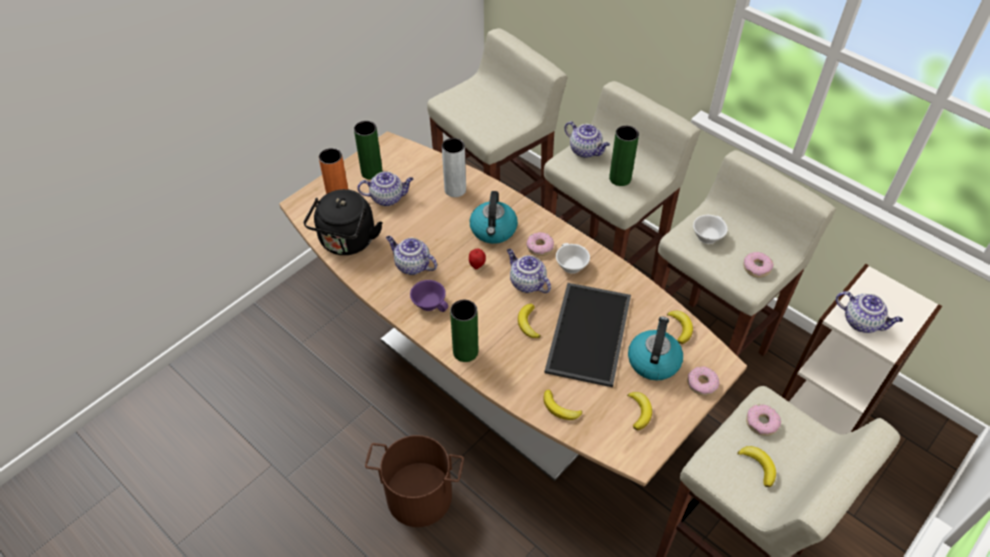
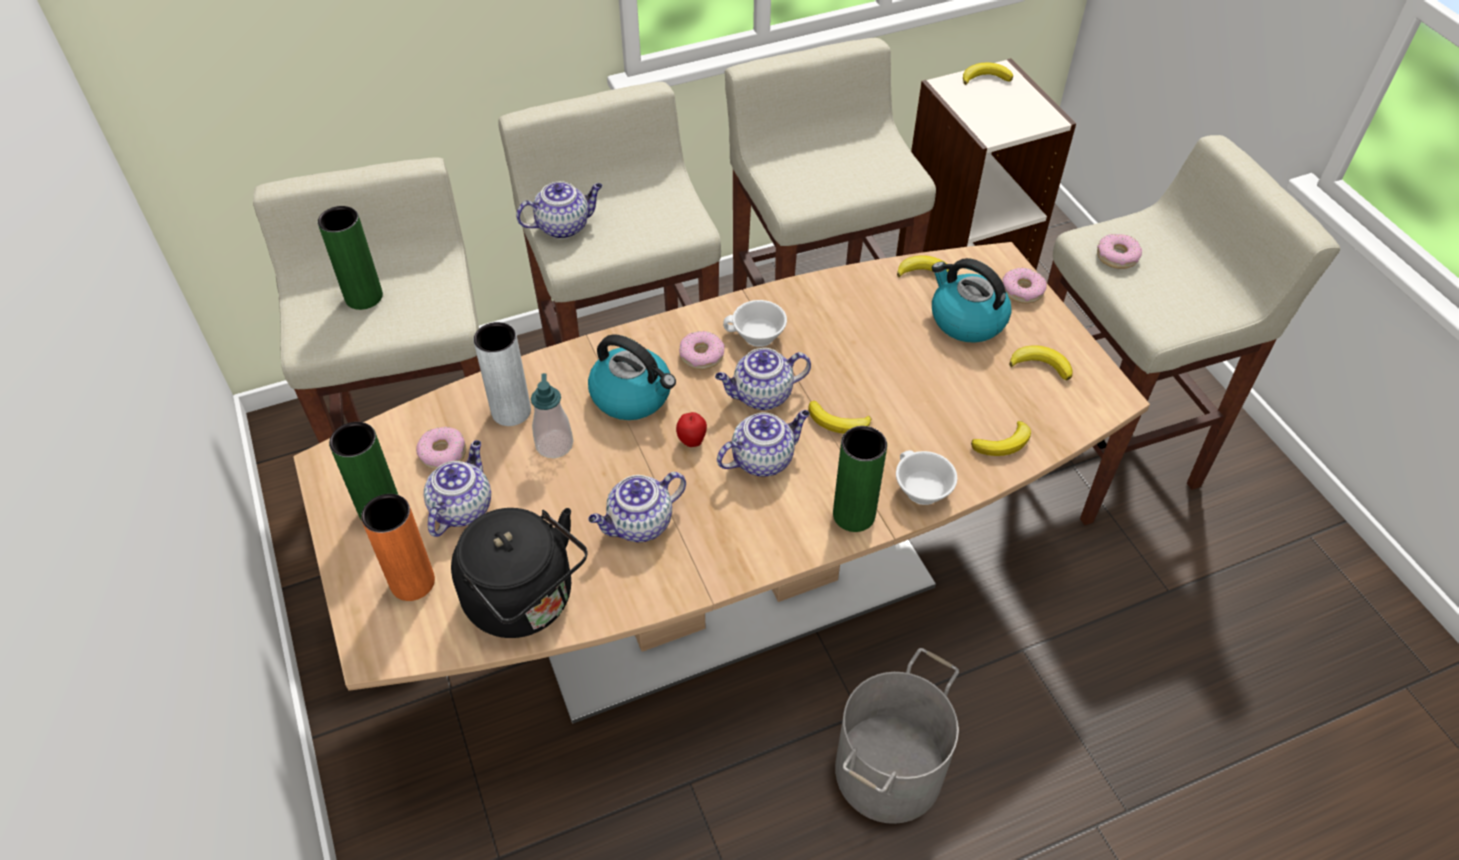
camera: 65 degrees left, 0 degrees up
brown bucket [365,435,464,527] -> grey bucket [835,648,959,824]
purple cup [410,280,448,312] -> none
tray [544,283,631,387] -> none
green vase [609,126,639,186] -> green vase moved to [318,206,383,310]
white cup [693,215,728,244] -> white cup moved to [896,450,957,505]
banana [737,446,776,487] -> banana moved to [963,63,1013,85]
donut [743,252,773,278] -> donut moved to [416,427,466,470]
teapot [836,291,903,333] -> teapot moved to [717,410,810,477]
none -> soap dispenser [531,373,573,458]

